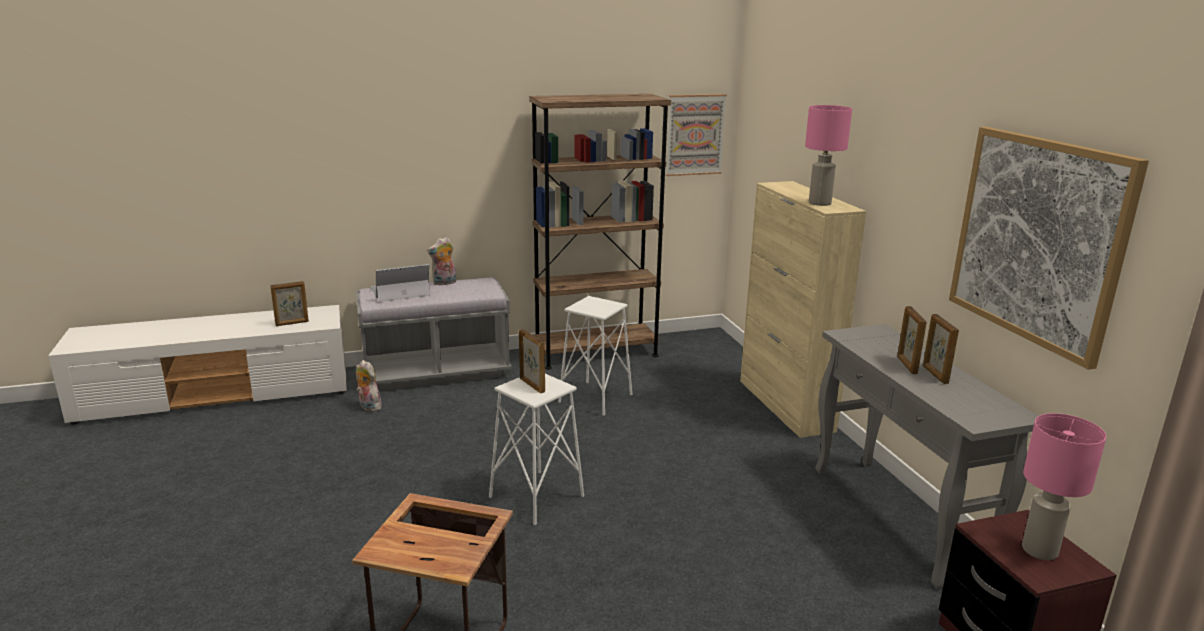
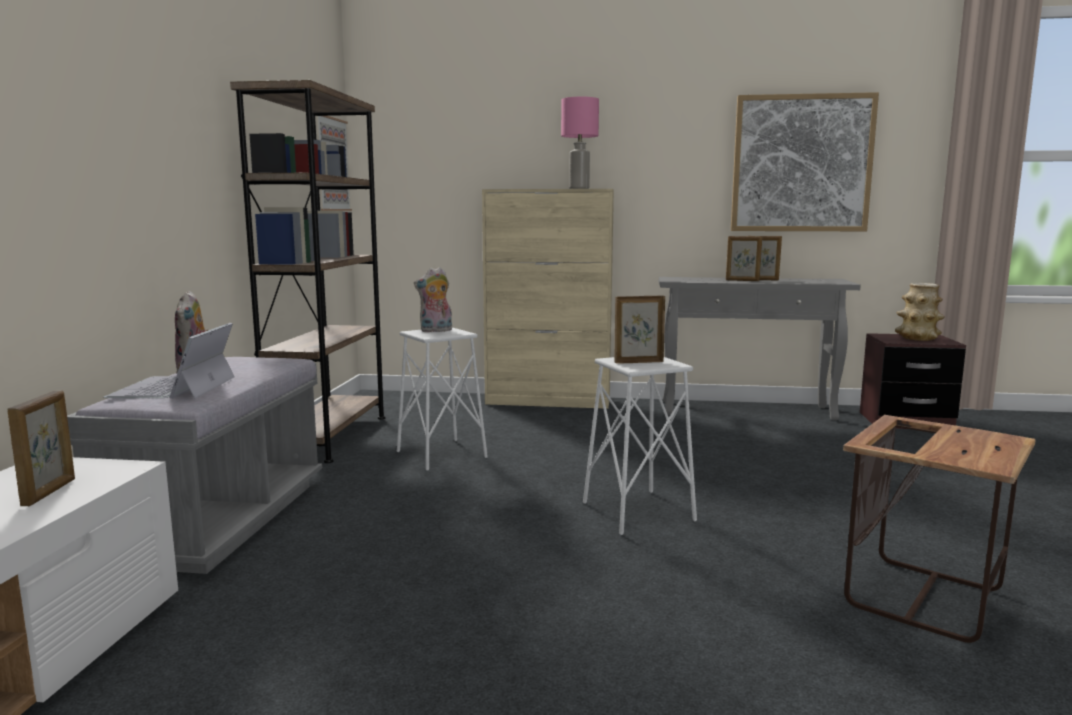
camera: 65 degrees left, 10 degrees down
plush toy [356,360,382,412] -> plush toy moved to [414,267,452,332]
pink table lamp [1022,413,1106,560] -> vase [895,283,945,341]

